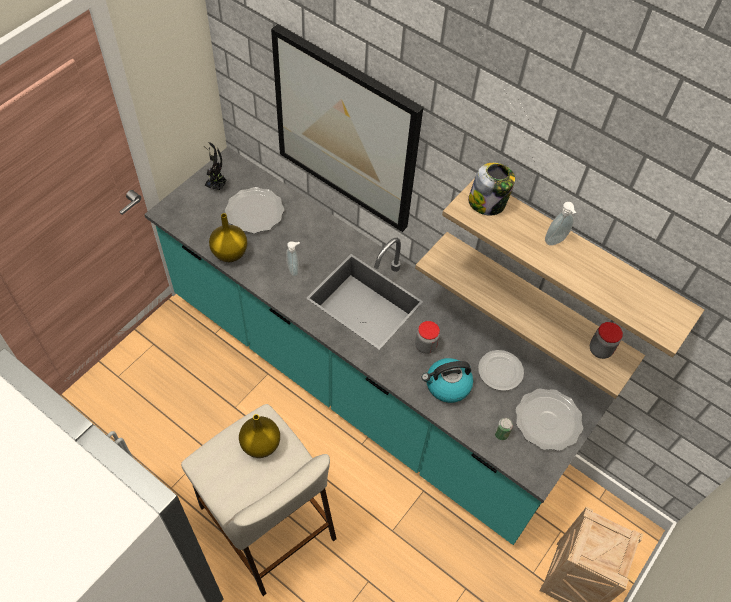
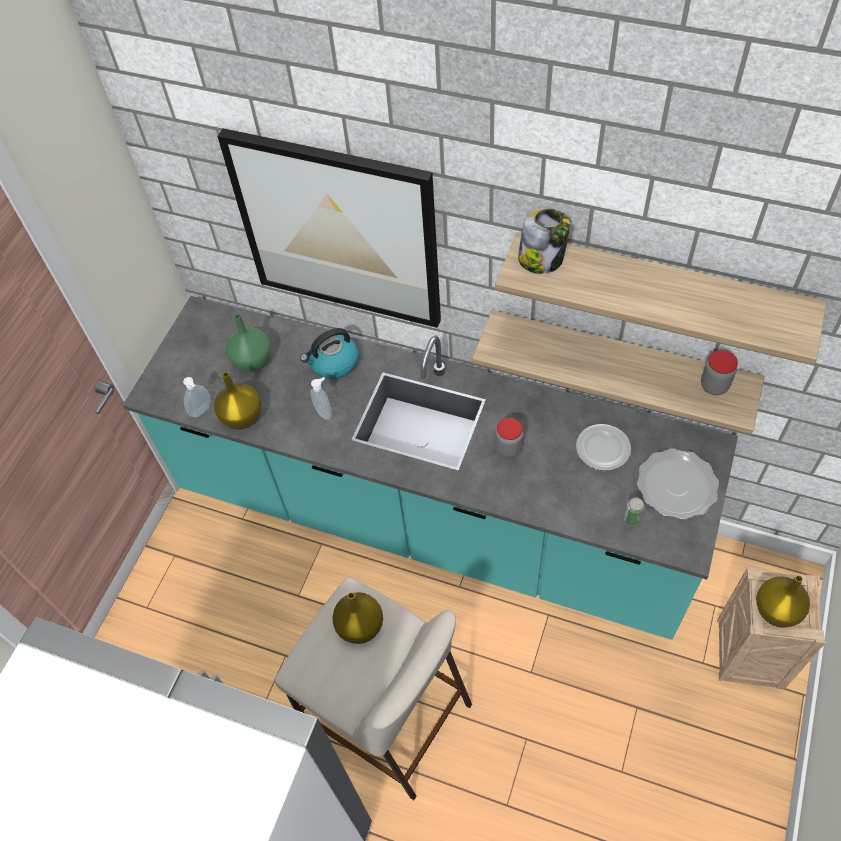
camera: 10 degrees left, 0 degrees up
potted plant [203,142,227,190] -> none
plate [225,187,284,233] -> green vase [226,314,271,372]
kettle [421,358,473,403] -> kettle moved to [300,328,359,379]
soap dispenser [545,202,576,246] -> soap dispenser moved to [183,377,211,417]
none -> yellow vase [756,575,810,628]

